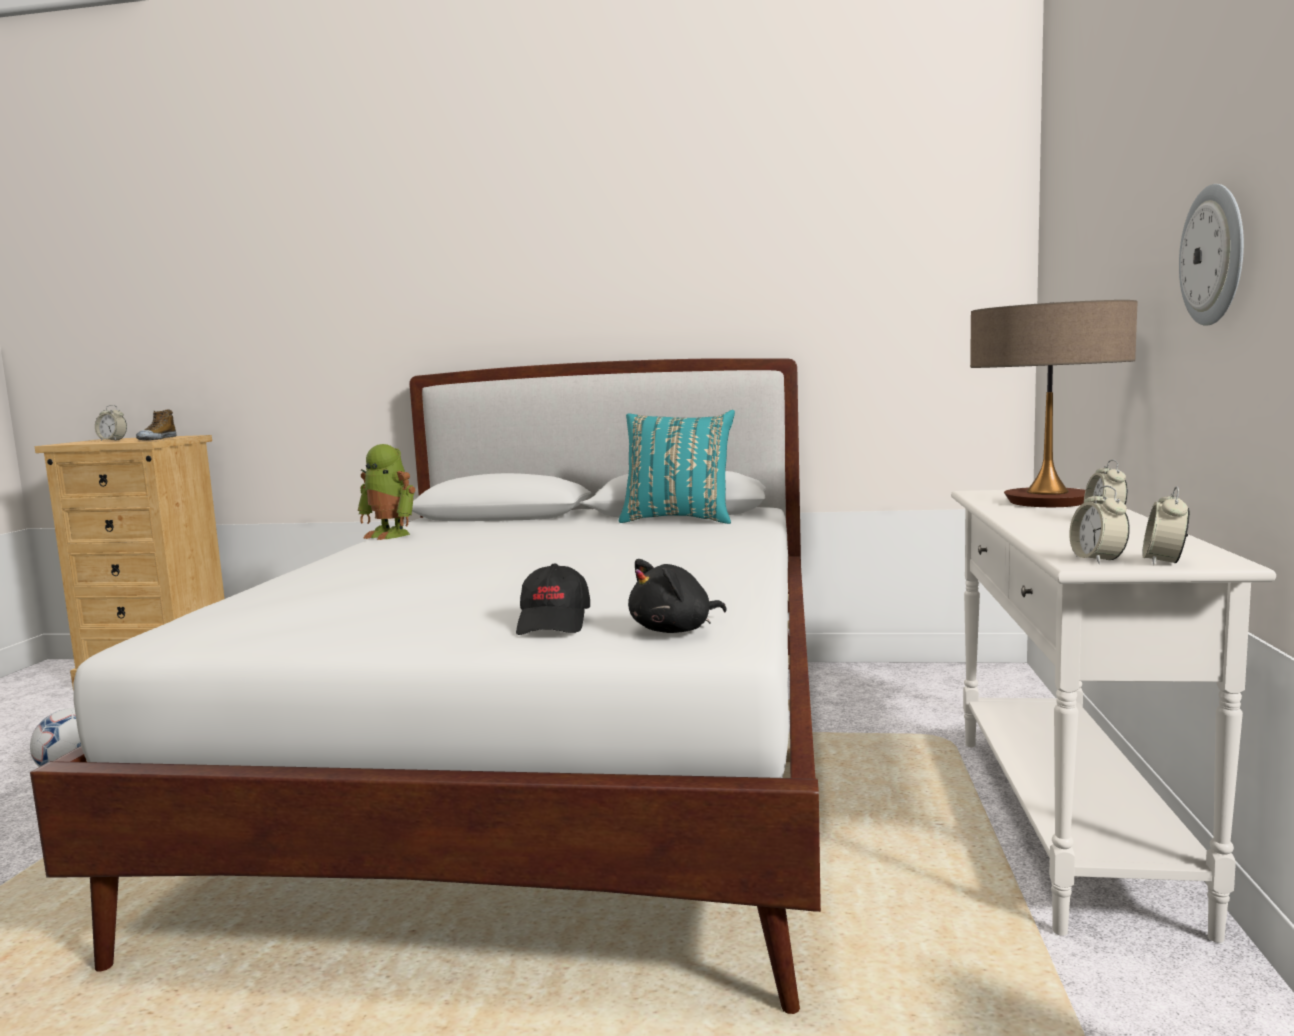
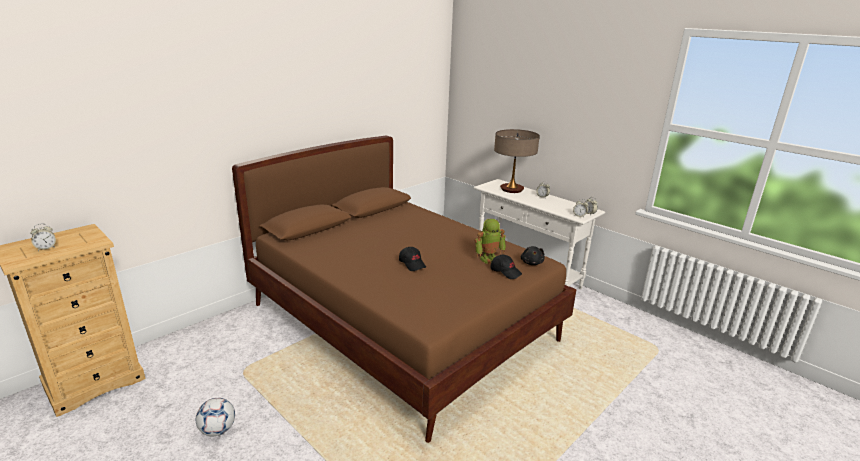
camera: 55 degrees left, 15 degrees up
white bed [30,358,821,1014] -> brown bed [232,136,577,443]
shoe [136,410,176,440] -> none
toy robot [357,444,415,540] -> toy robot moved to [474,219,506,265]
turquoise pillow [619,410,735,524] -> none
wall clock [1179,184,1244,326] -> none
none -> black cap [399,247,426,271]

